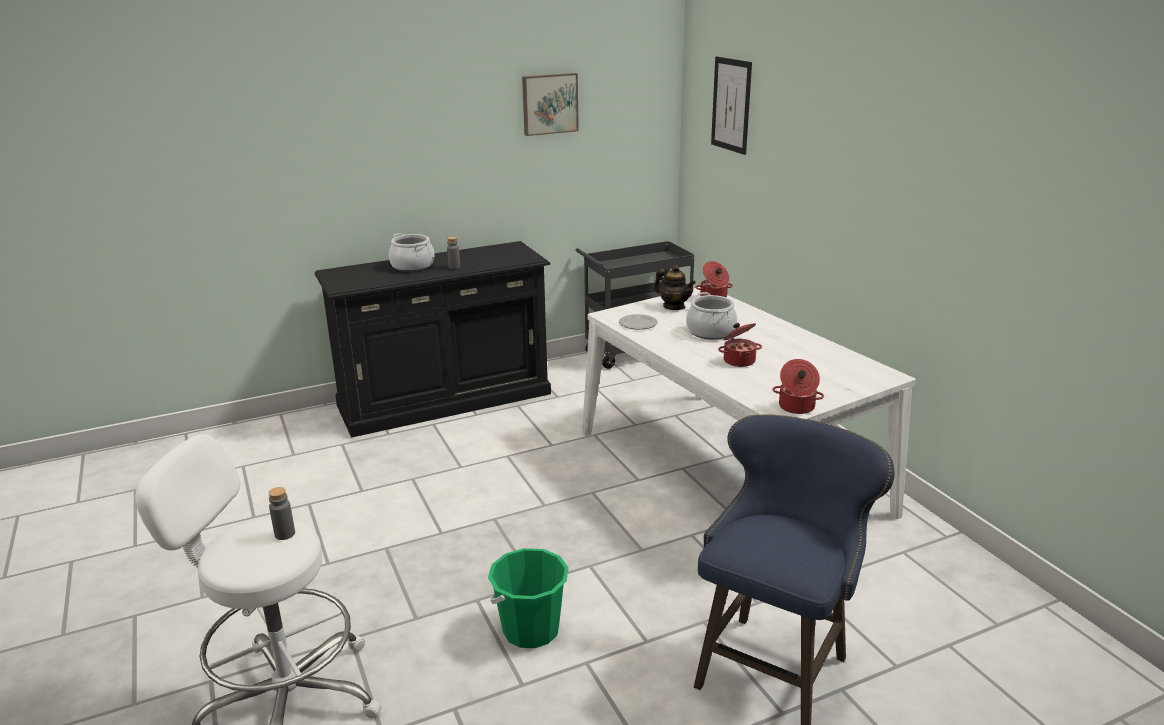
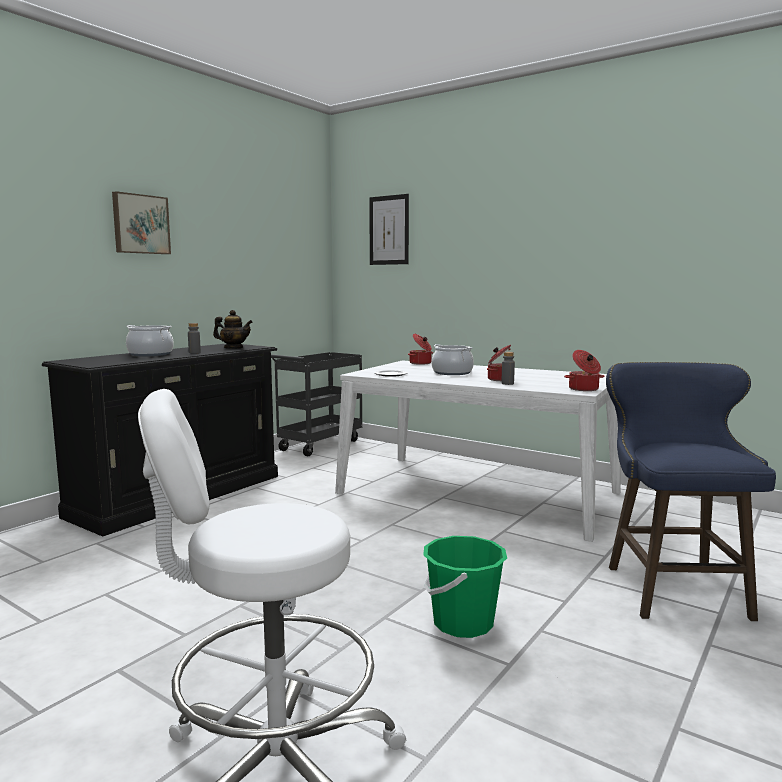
camera: 30 degrees left, 15 degrees down
grey bottle [269,487,295,540] -> grey bottle moved to [501,352,515,385]
picture [522,73,579,136] -> picture moved to [112,191,171,254]
teapot [654,265,696,310] -> teapot moved to [213,310,253,348]

